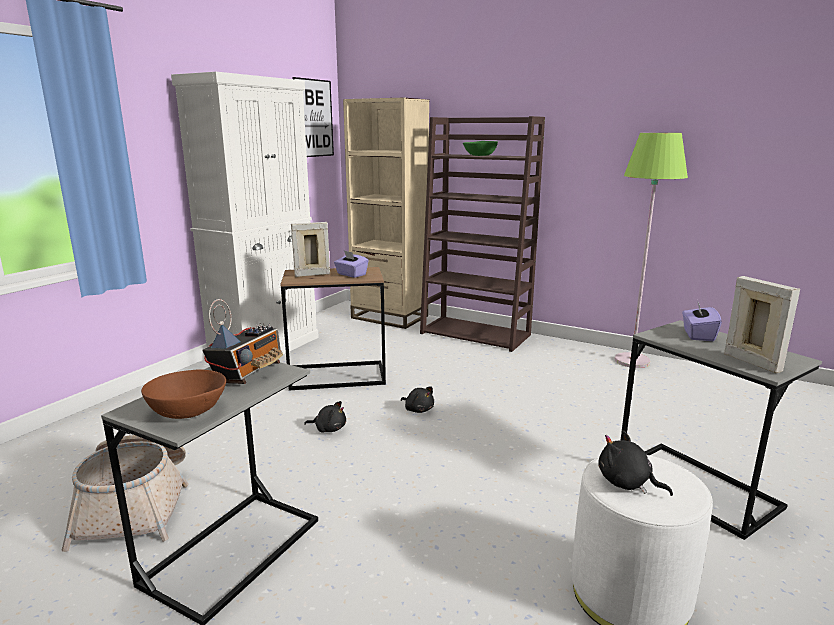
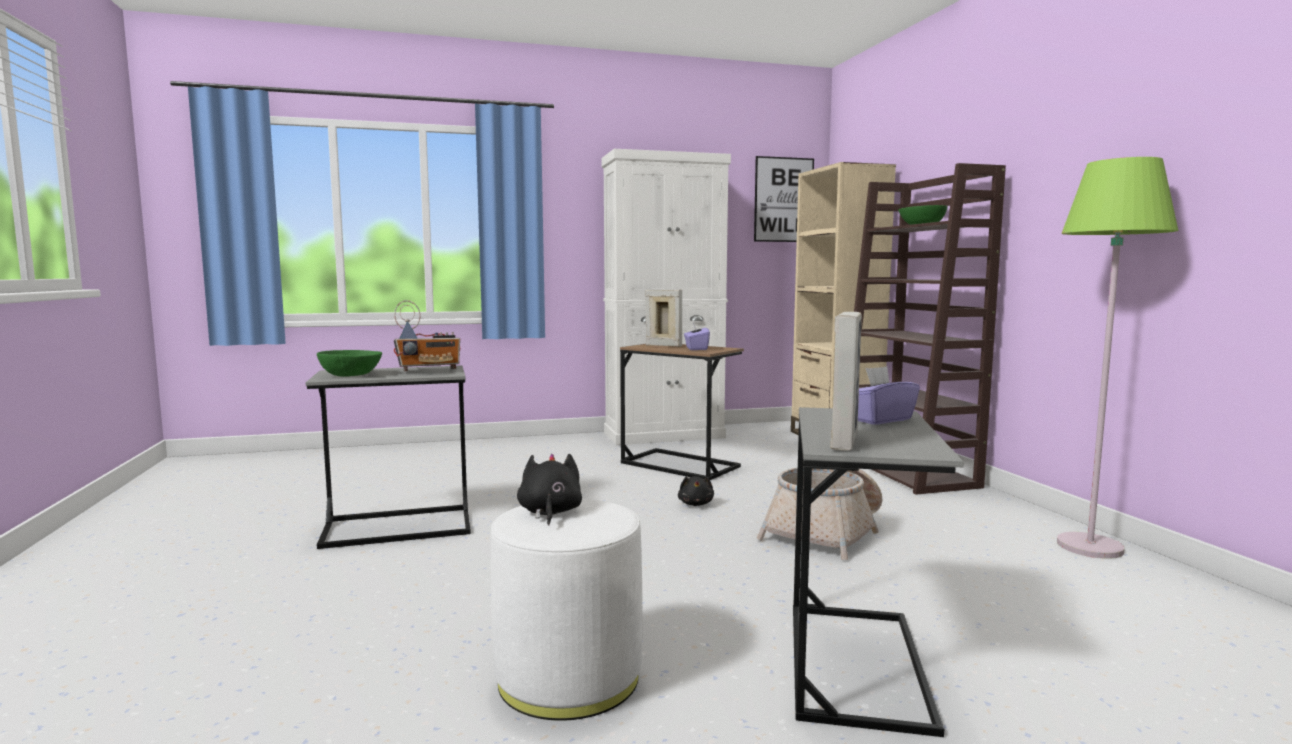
camera: 45 degrees right, 10 degrees down
basket [62,435,188,552] -> basket moved to [757,468,883,560]
brown bowl [141,370,226,419] -> green bowl [317,350,382,377]
black plush toy [304,401,346,433] -> none

